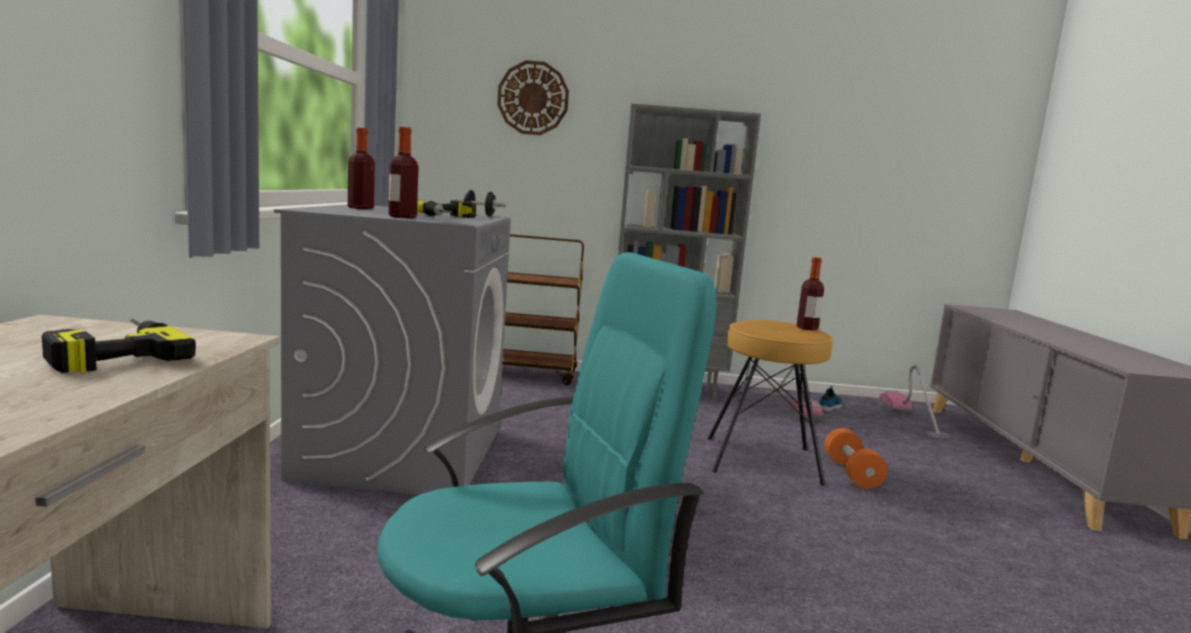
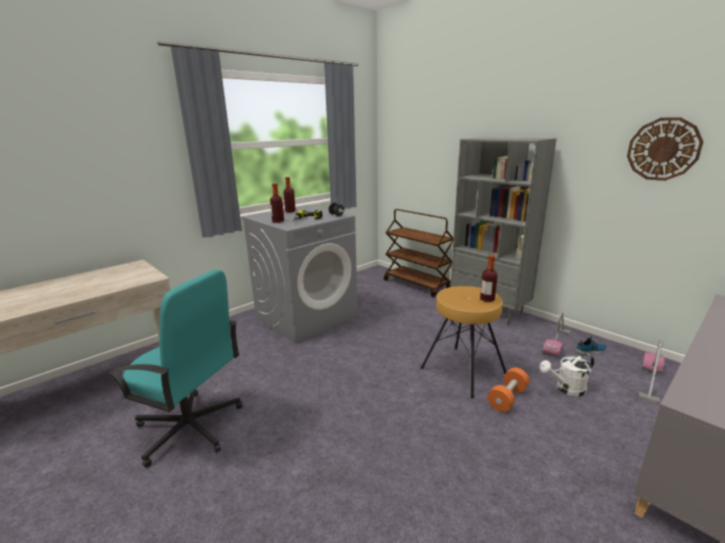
camera: 45 degrees right, 10 degrees up
power drill [42,318,196,373] -> none
wall clock [497,60,569,135] -> wall clock moved to [627,117,703,181]
none -> white watering can [540,353,594,397]

